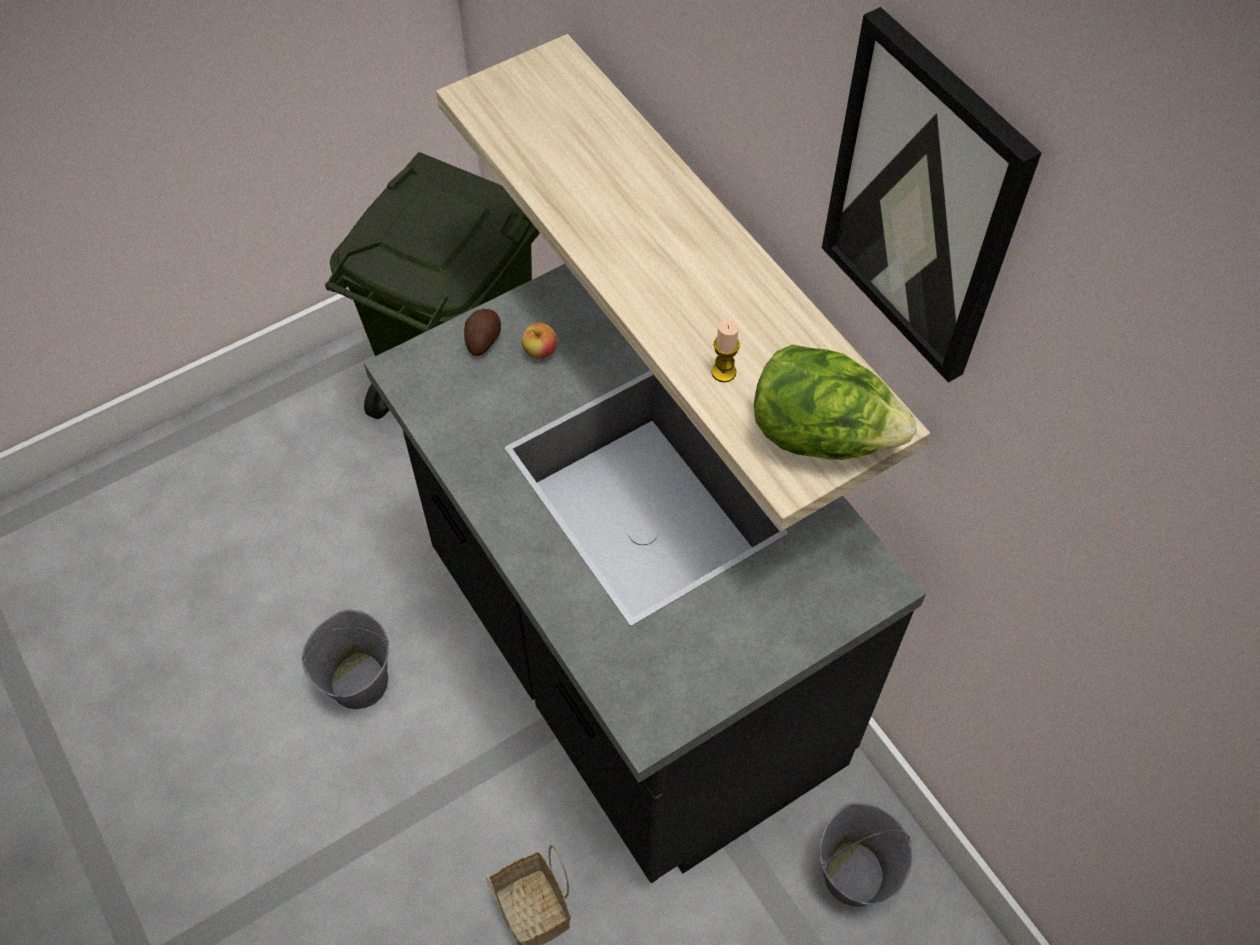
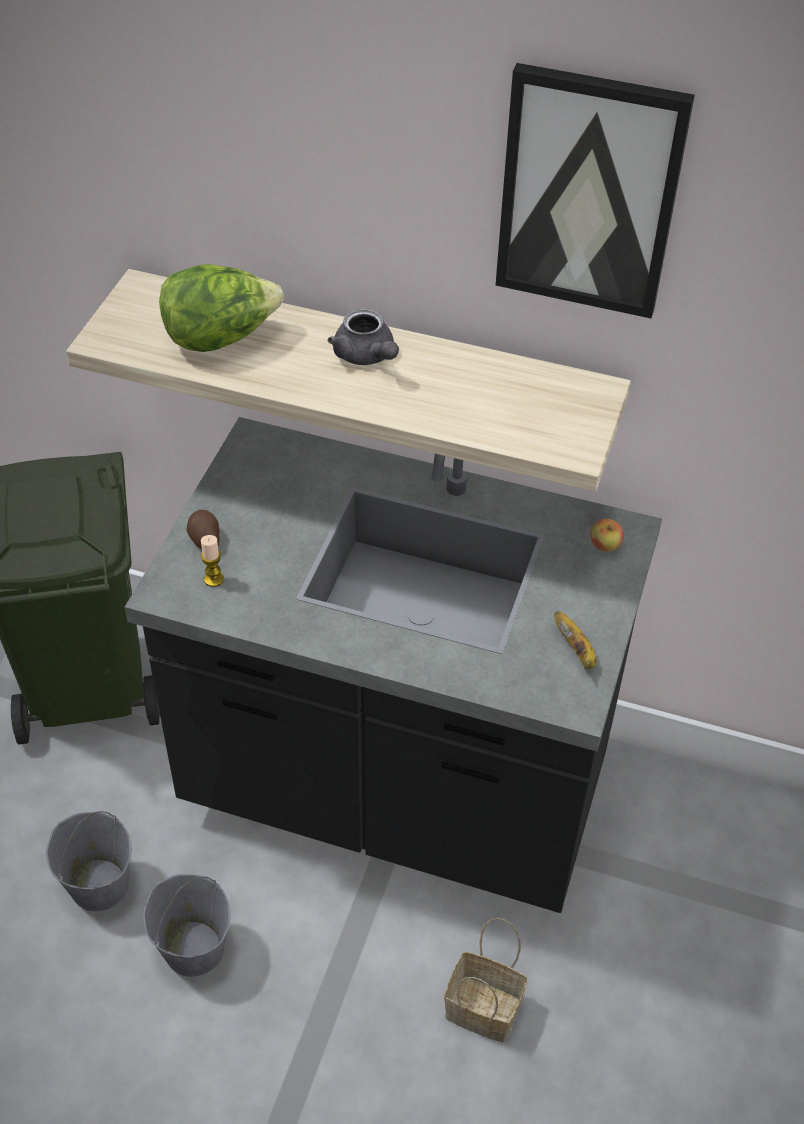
camera: 40 degrees left, 10 degrees down
apple [522,323,557,359] -> apple moved to [590,519,624,552]
candle [712,320,740,382] -> candle moved to [201,535,224,587]
lettuce [754,344,916,460] -> lettuce moved to [159,264,284,352]
grey bucket [819,802,913,907] -> grey bucket moved to [46,811,132,911]
none -> grey teapot [328,309,399,365]
none -> banana [554,611,596,669]

